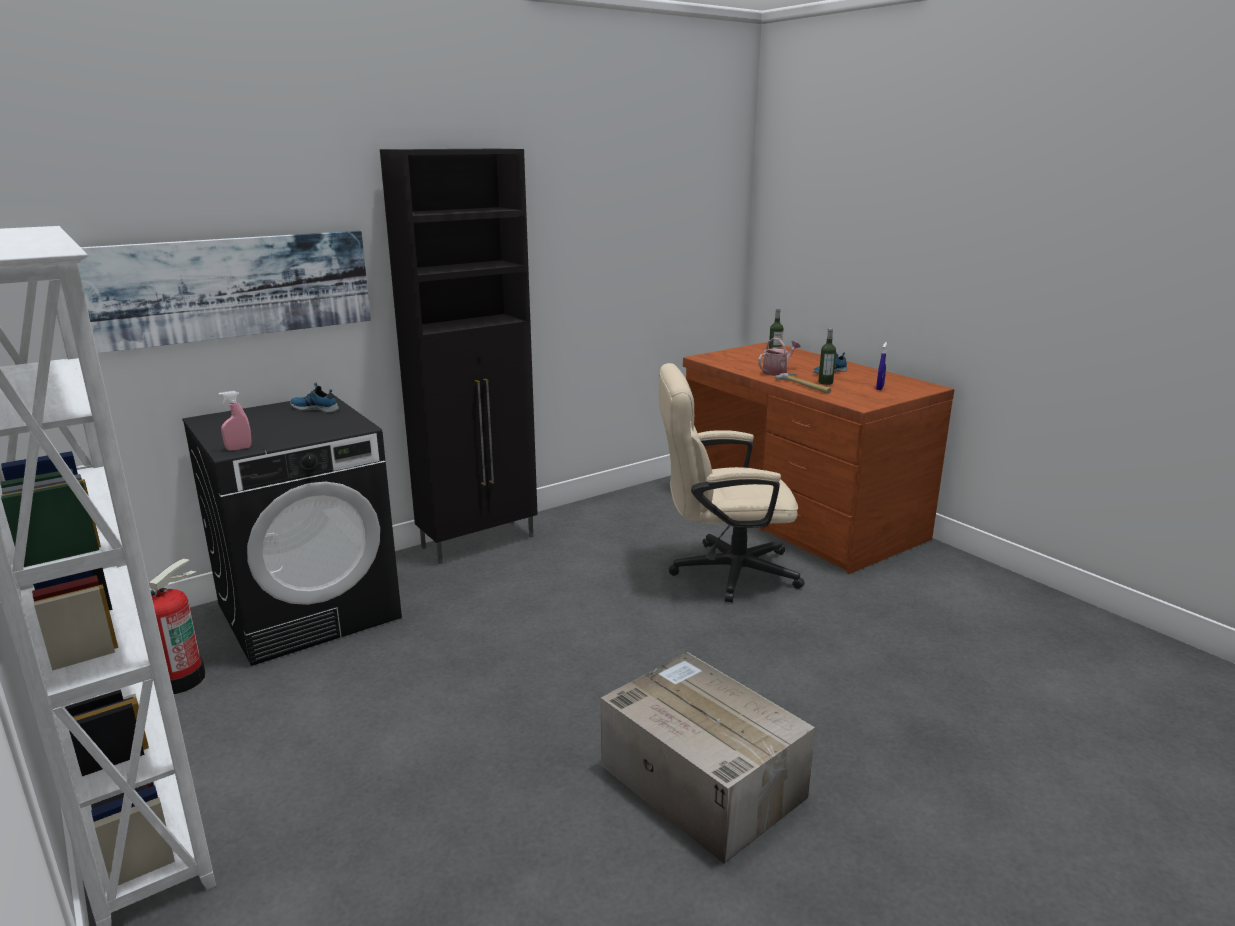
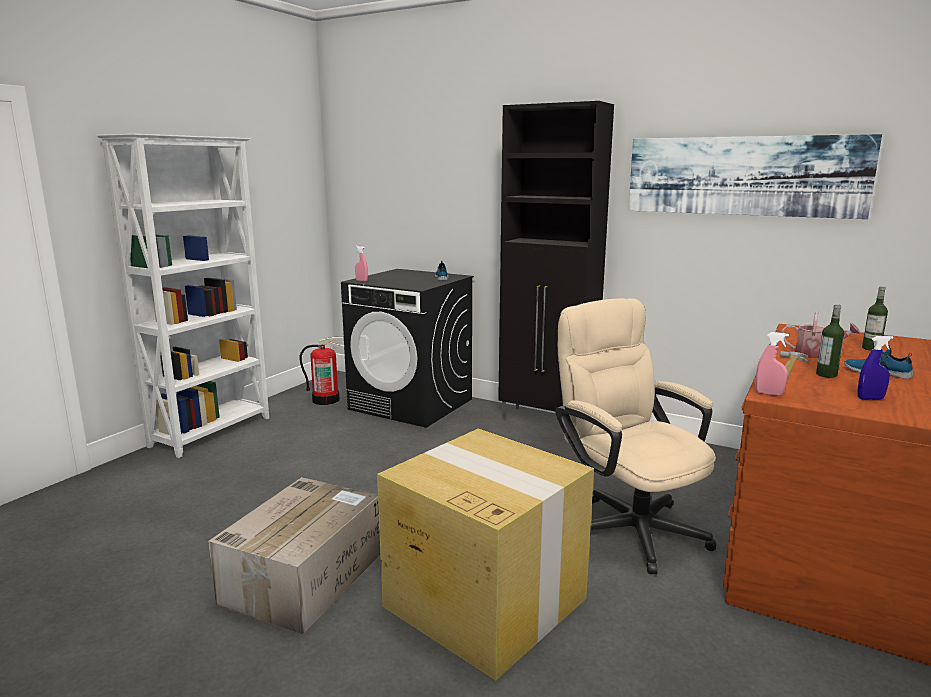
camera: 65 degrees right, 5 degrees down
picture [57,231,371,353] -> picture moved to [628,134,882,219]
none -> cardboard box [377,429,594,680]
none -> pink spray bottle [755,332,789,396]

